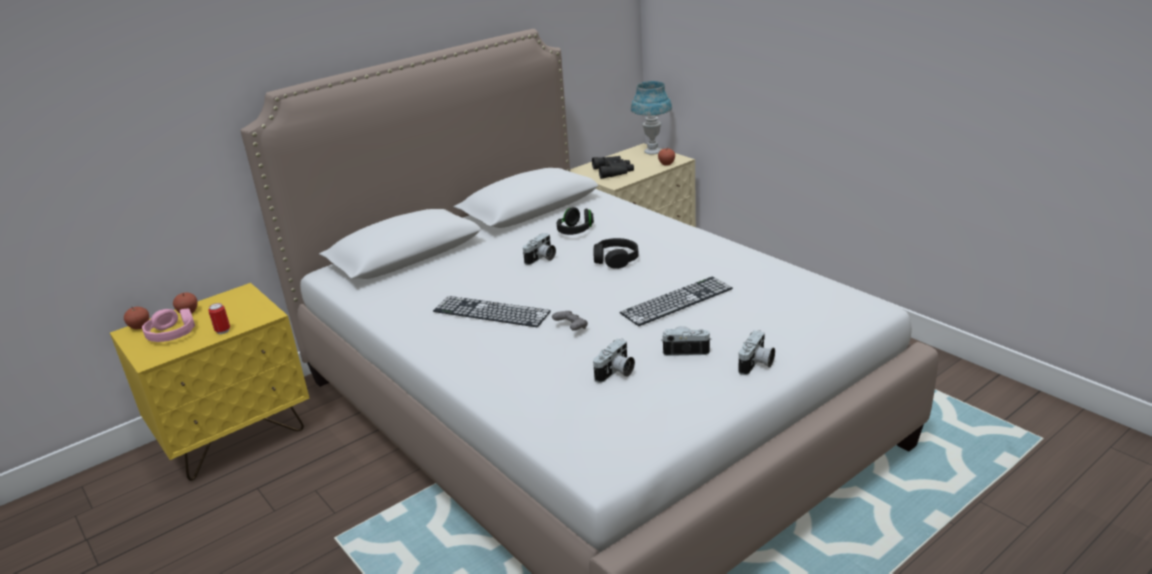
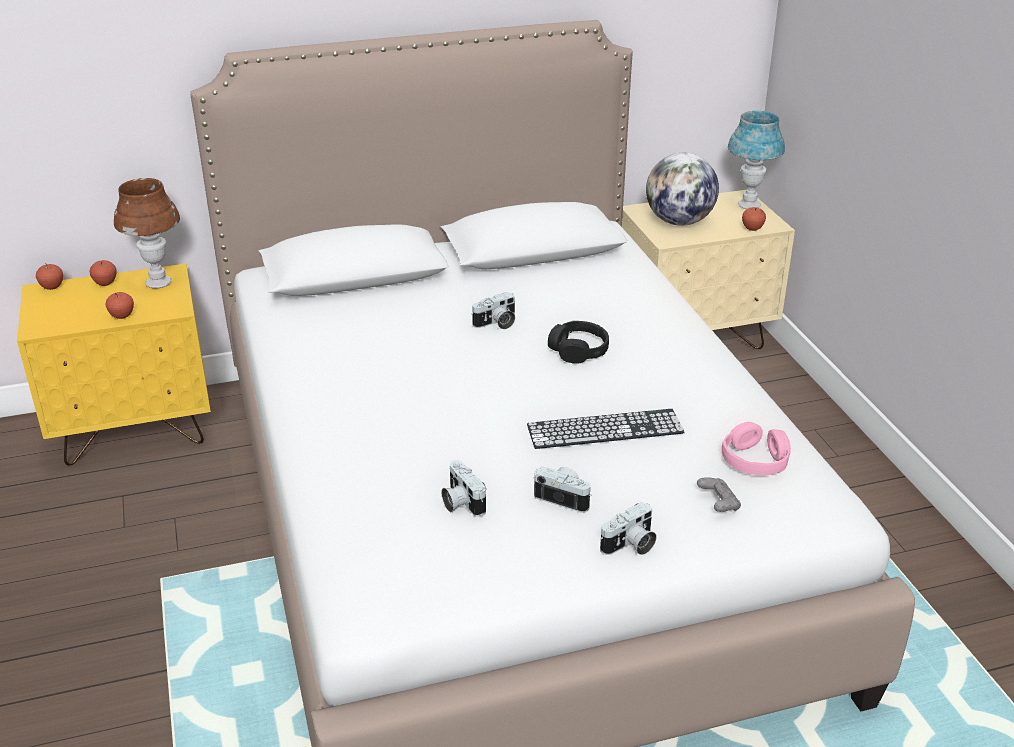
camera: 20 degrees right, 5 degrees up
pink headphones [142,308,195,342] -> pink headphones moved to [722,422,791,475]
can [208,303,230,334] -> apple [105,292,134,319]
keyboard [433,296,551,327] -> none
grey game controller [552,311,588,331] -> grey game controller moved to [697,477,741,512]
black headphones [557,207,594,235] -> none
black binoculars [592,156,634,179] -> globe [646,153,719,226]
camera [593,339,635,383] -> camera turned 90 degrees clockwise [442,460,486,517]
none -> brown table lamp [114,178,180,288]

